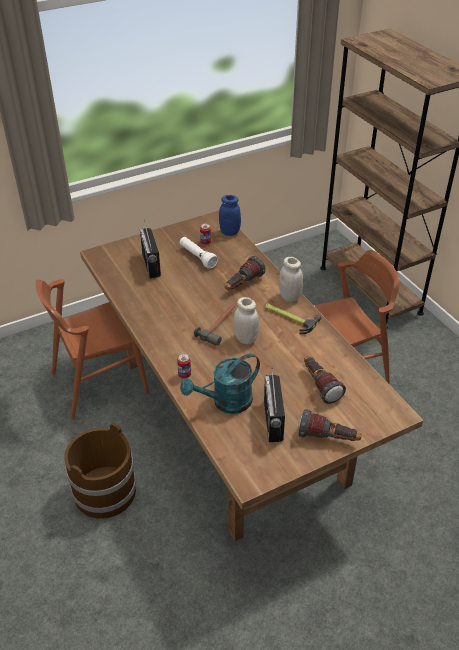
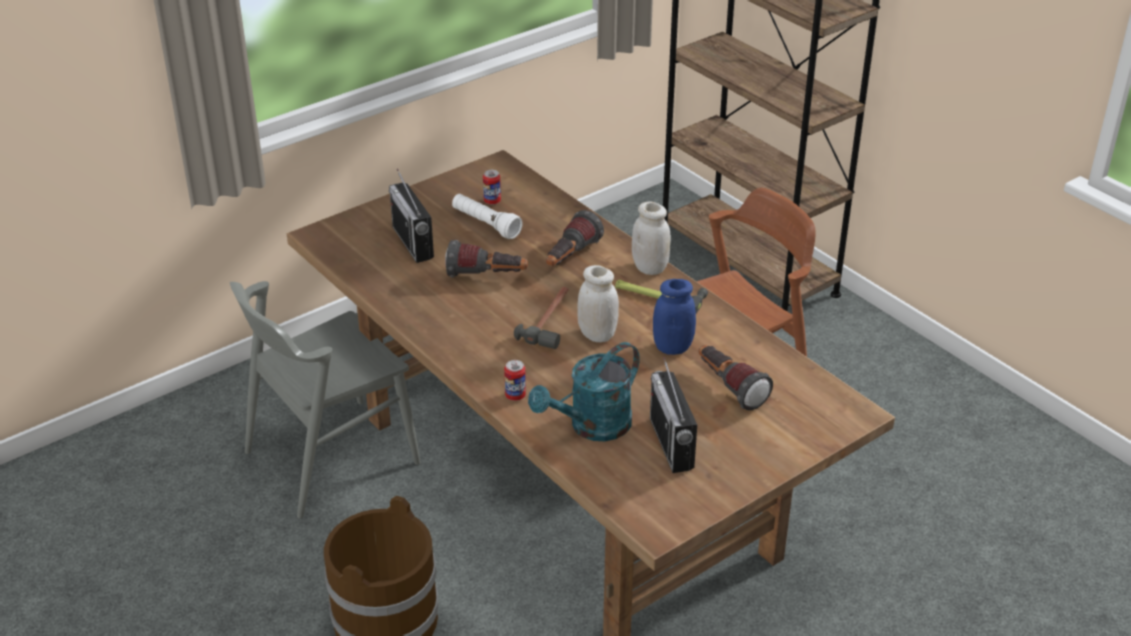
camera: 10 degrees left, 5 degrees down
brown chair [36,279,149,420] -> grey chair [230,281,421,519]
blue jar [219,195,241,236] -> blue jar moved to [653,279,696,355]
flashlight [298,409,362,441] -> flashlight moved to [445,240,528,277]

